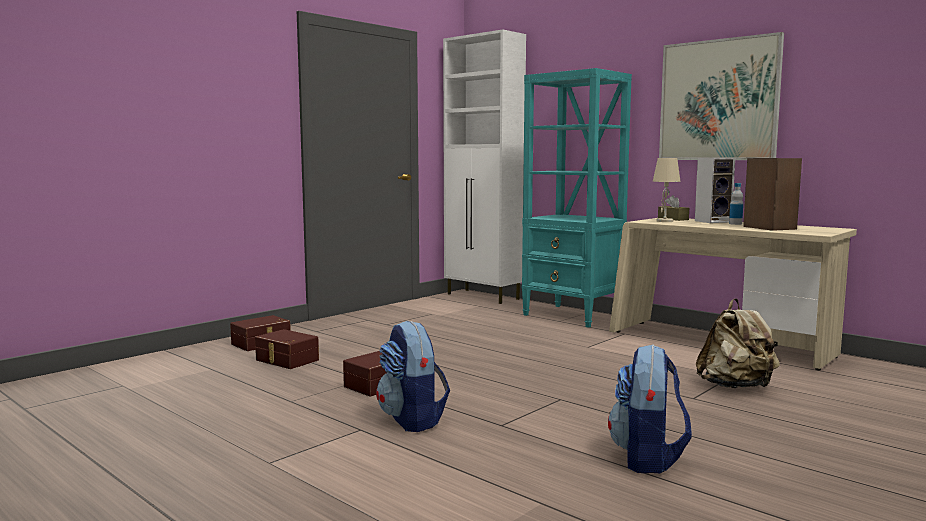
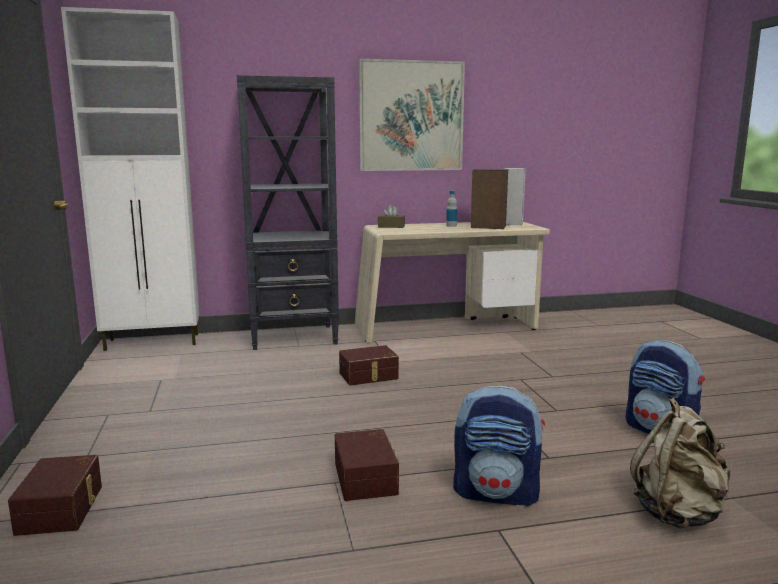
camera: 55 degrees left, 5 degrees up
brown storage box [255,329,319,369] -> brown storage box moved to [339,345,399,385]
turquoise bookcase [521,68,632,328] -> black bookcase [237,75,339,350]
beige table lamp [653,158,681,222] -> none
speaker [695,158,735,223] -> speaker moved to [504,168,526,225]
beige backpack [696,298,780,388] -> beige backpack moved to [630,398,731,529]

